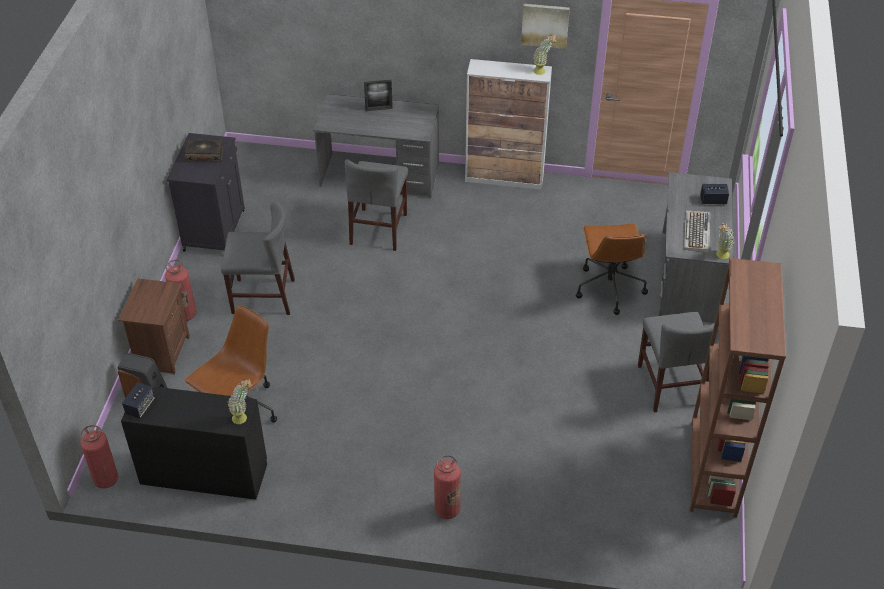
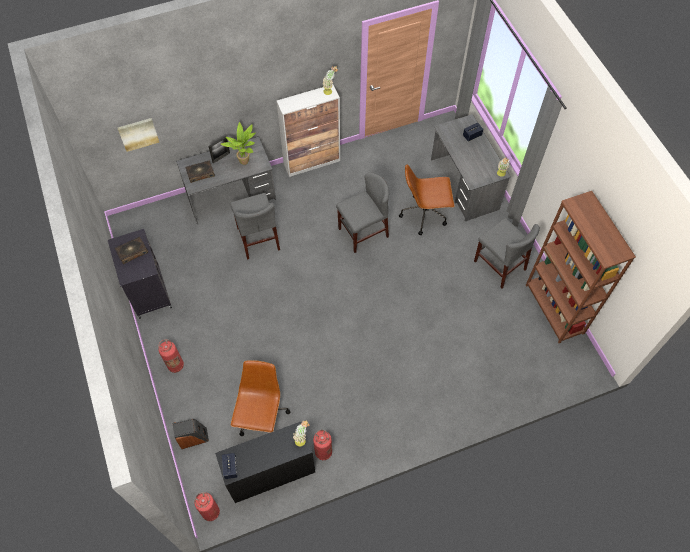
camera: 30 degrees left, 15 degrees up
brown nightstand [118,278,190,375] -> none
grey chair [221,202,295,315] -> grey chair moved to [336,172,389,253]
fire extinguisher [434,455,461,519] -> fire extinguisher moved to [313,430,332,460]
picture [521,4,570,49] -> picture moved to [118,118,159,152]
brown office chair [576,224,648,315] -> brown office chair turned 120 degrees clockwise [399,164,455,235]
keyboard [683,210,710,253] -> none
none -> book [186,161,215,183]
none -> potted plant [221,122,256,165]

